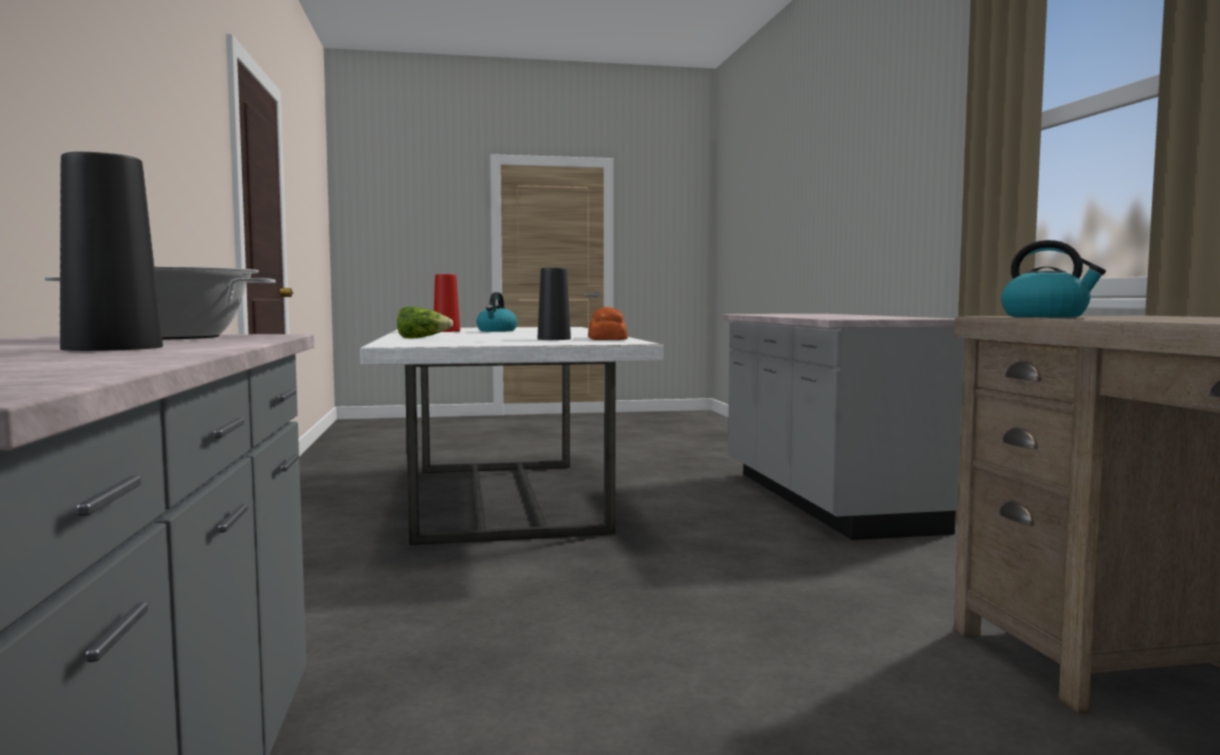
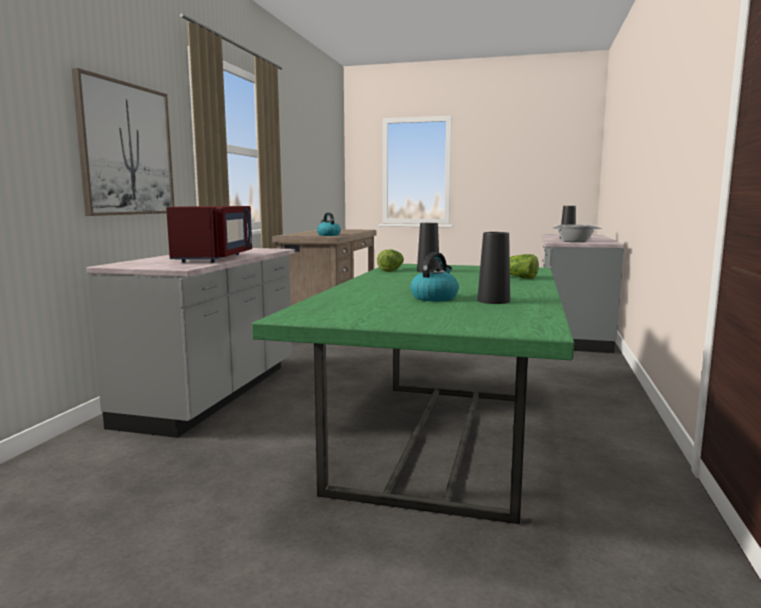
camera: 155 degrees left, 5 degrees up
white dining table [360,327,663,545] -> green dining table [252,264,574,524]
red vase [434,274,460,332] -> black vase [477,232,510,304]
bread [588,307,628,340] -> lettuce [377,249,404,272]
none -> picture [72,68,174,216]
none -> red microwave [166,206,252,262]

